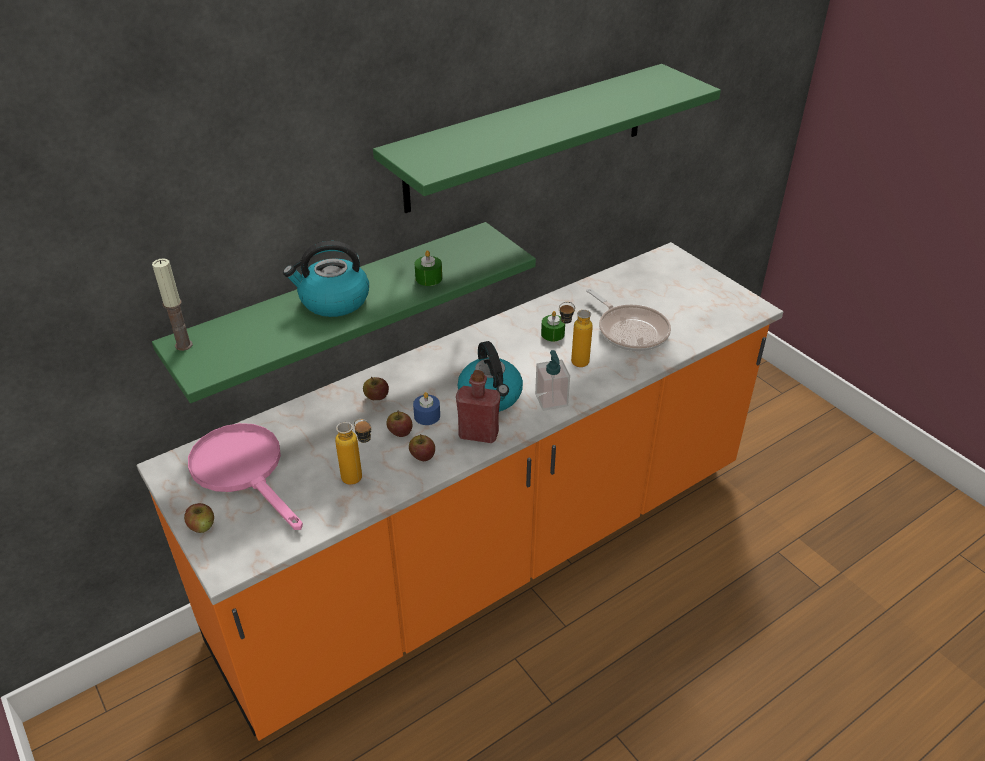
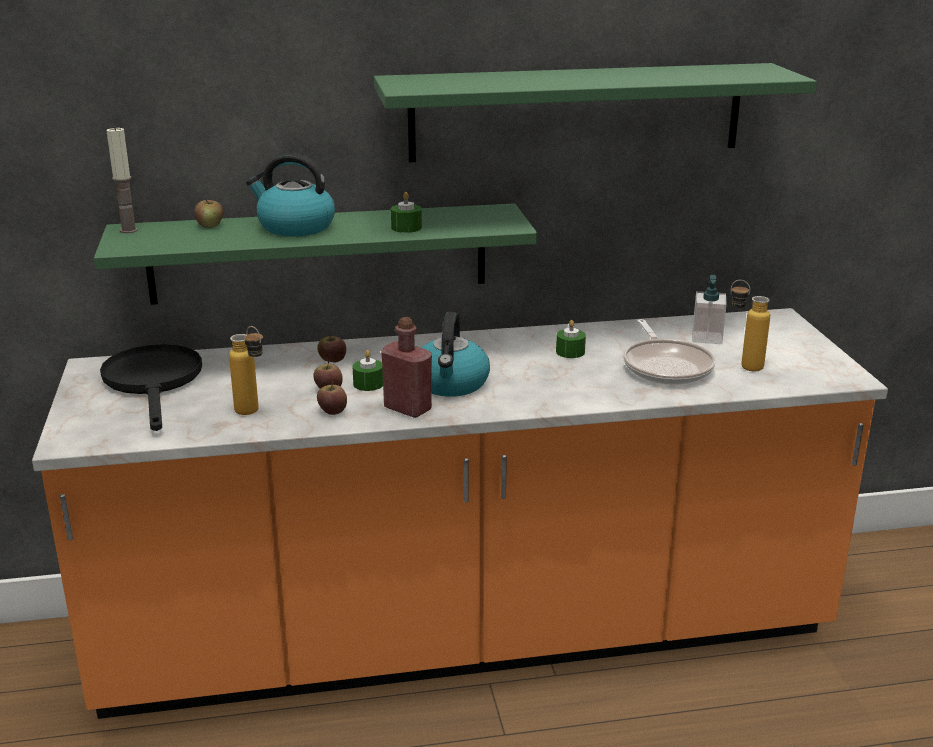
camera: 25 degrees right, 15 degrees down
apple [184,503,214,533] -> apple moved to [195,198,223,228]
pink frying pan [188,423,303,530] -> black frying pan [100,344,202,431]
blue candle [413,392,440,425] -> green candle [352,350,383,391]
soap dispenser [535,350,570,411] -> soap dispenser moved to [692,275,727,344]
bottle [559,302,593,367] -> bottle moved to [731,280,770,371]

